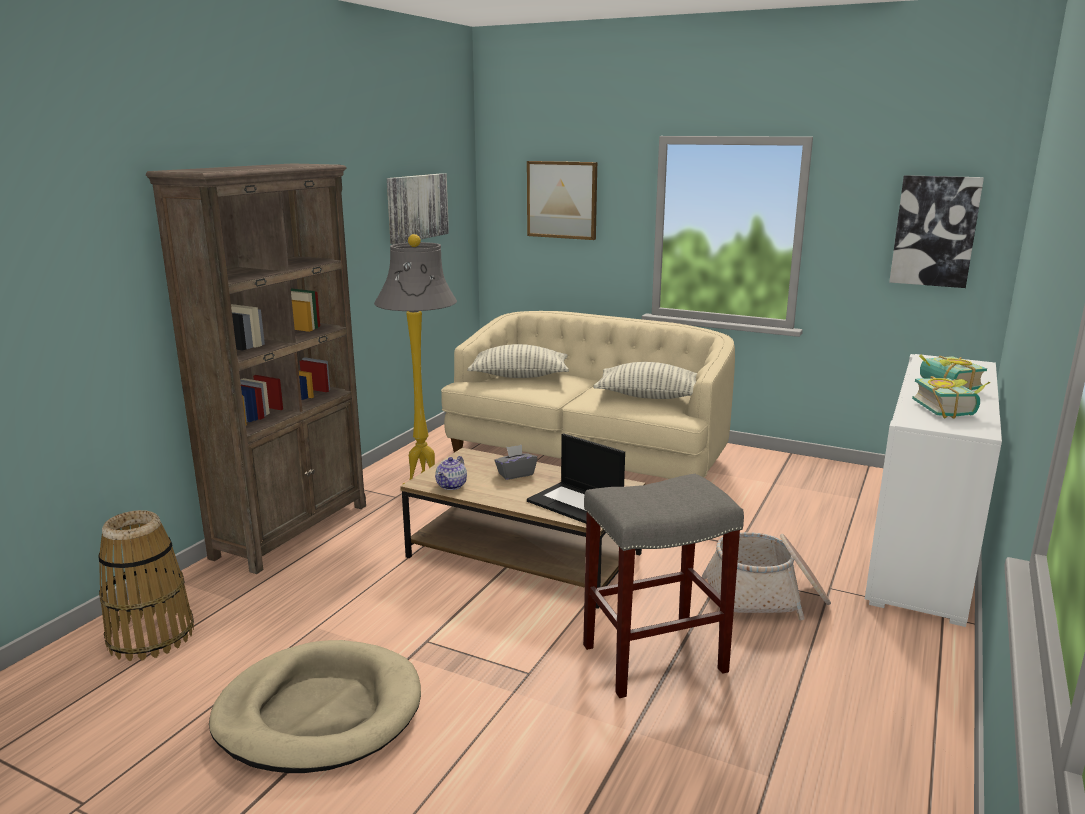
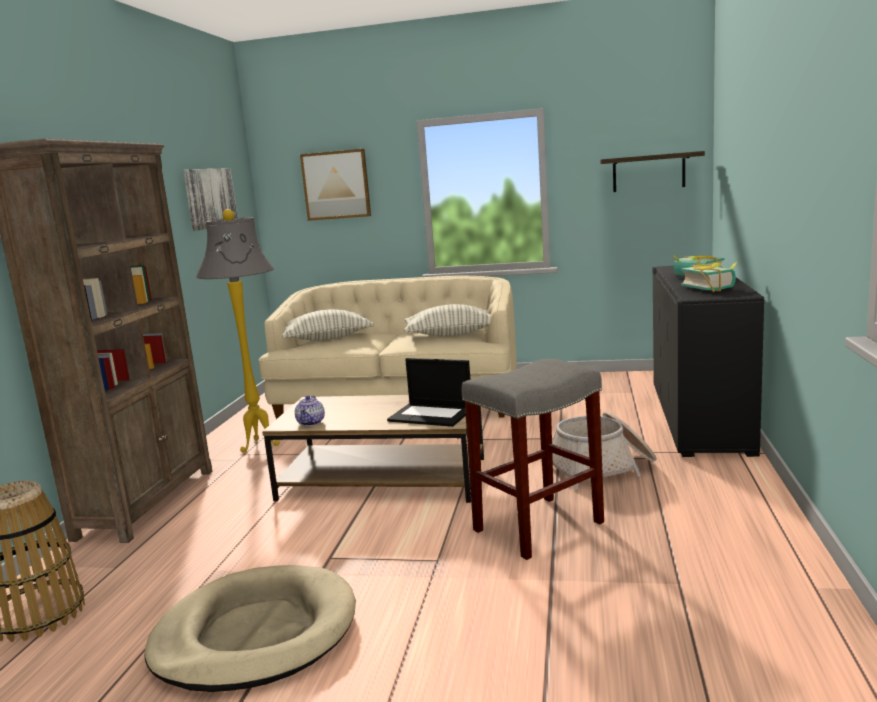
camera: 15 degrees left, 5 degrees down
grey tissue box [495,445,537,480] -> none
white cabinet [865,354,1002,627] -> black cabinet [653,266,764,457]
picture [889,175,984,288] -> shelf [600,151,705,192]

